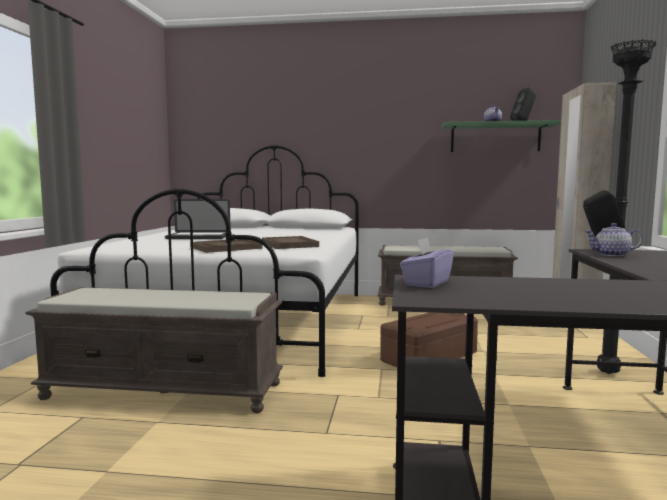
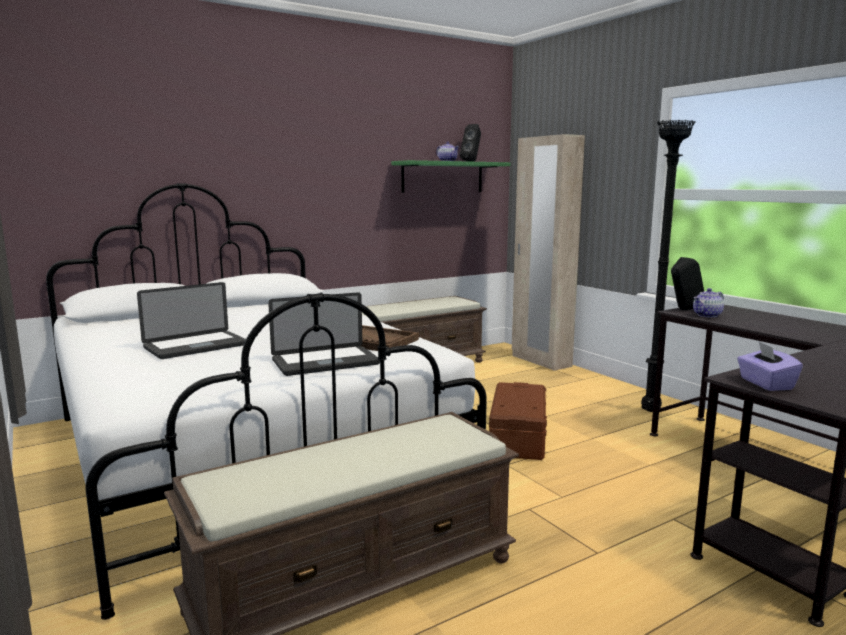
camera: 40 degrees left, 5 degrees up
brown tray [190,239,262,253] -> laptop [268,292,380,376]

